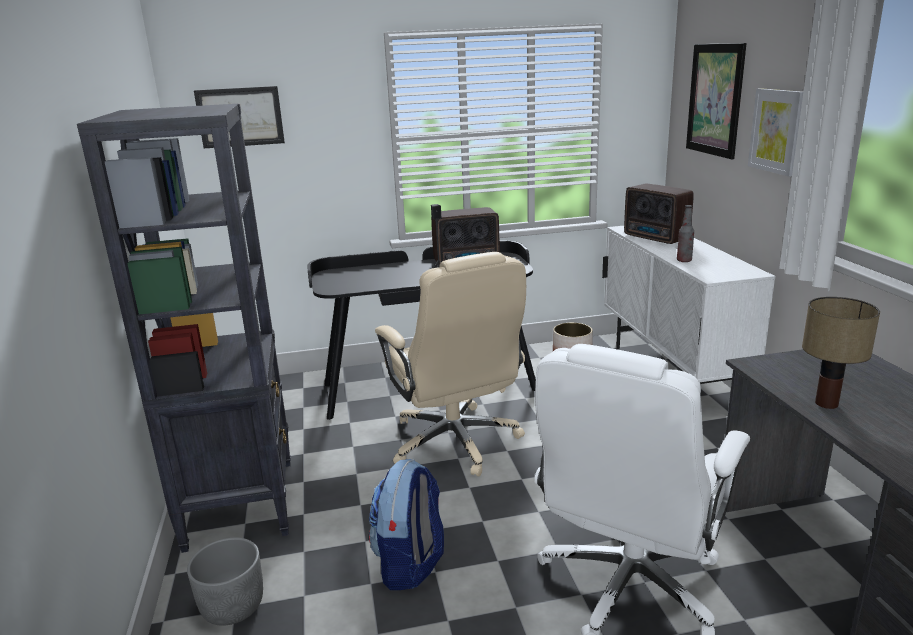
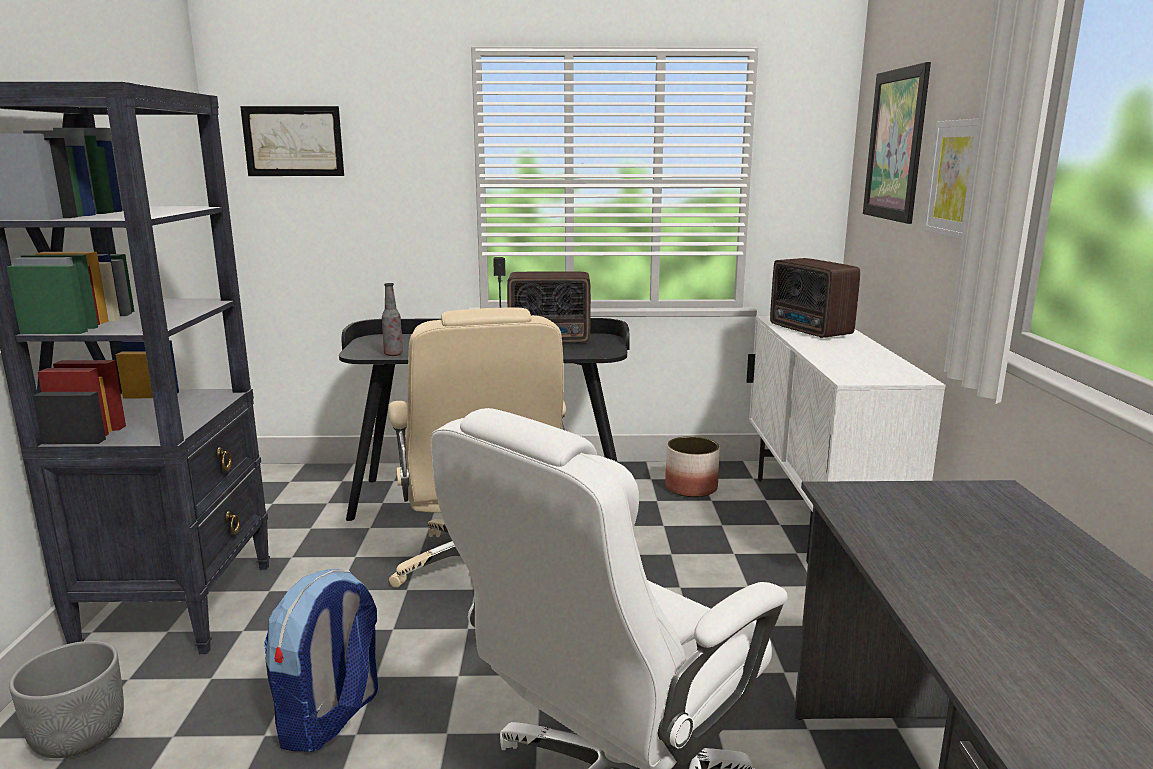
camera: 10 degrees right, 5 degrees down
bottle [677,205,694,262] -> bottle moved to [382,283,403,356]
table lamp [802,297,880,409] -> none

